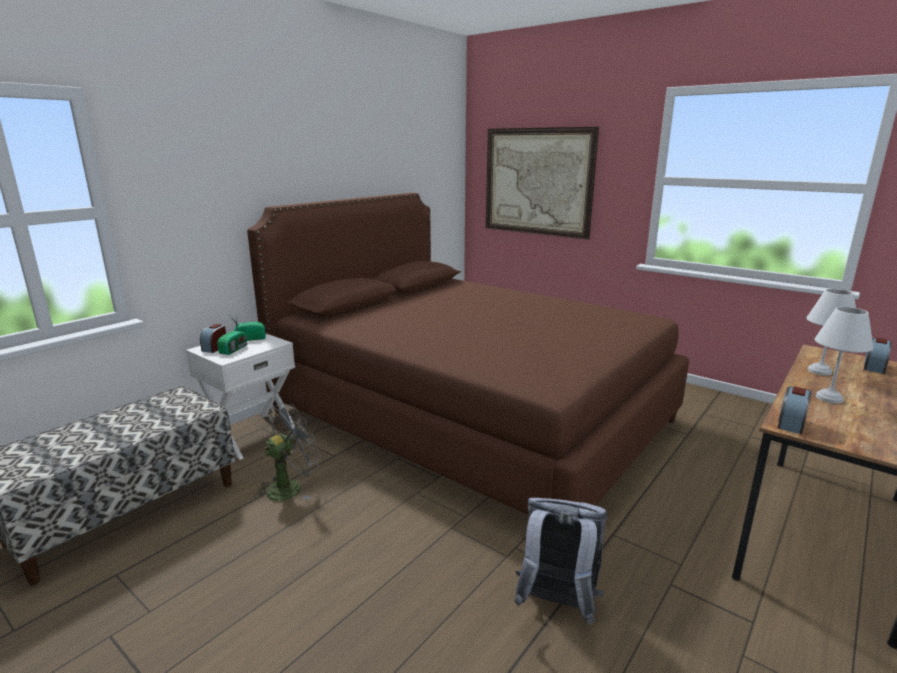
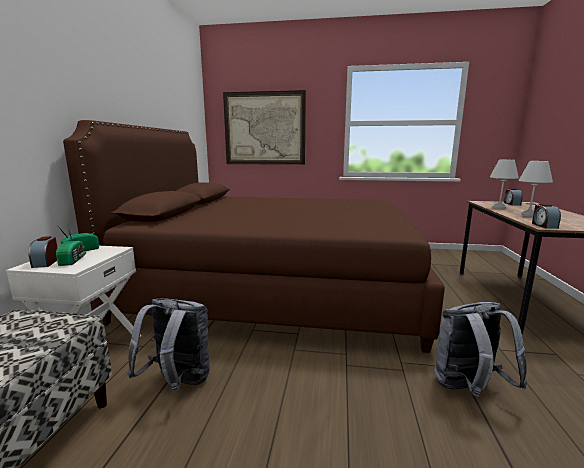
camera: 30 degrees left, 5 degrees down
grey fan [254,403,321,501] -> grey backpack [127,299,210,392]

